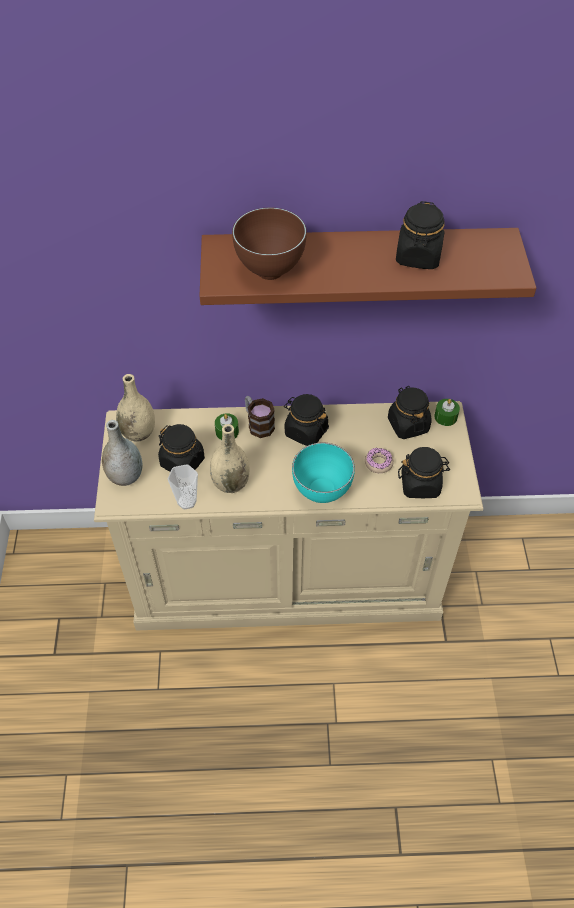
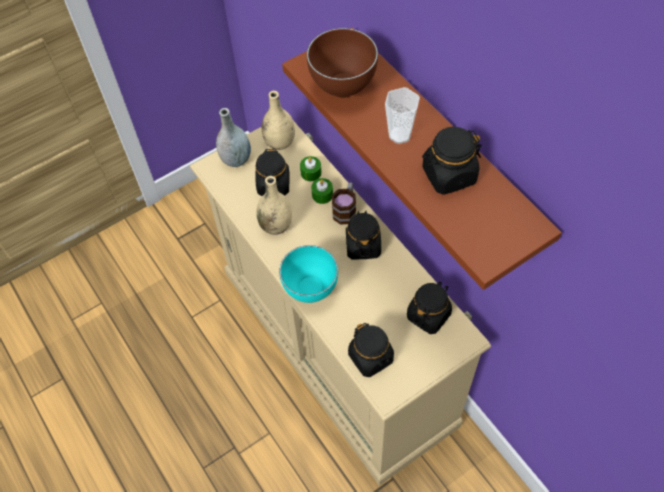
camera: 60 degrees right, 5 degrees up
cup [168,464,198,510] -> cup moved to [385,87,420,144]
donut [365,448,394,473] -> none
green candle [434,399,460,426] -> green candle moved to [300,156,322,181]

